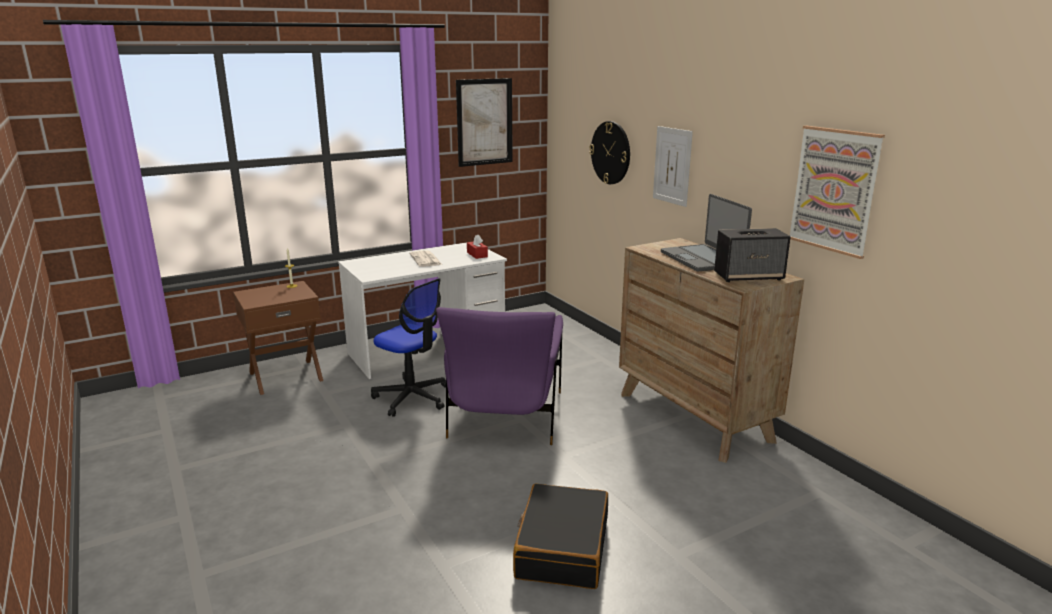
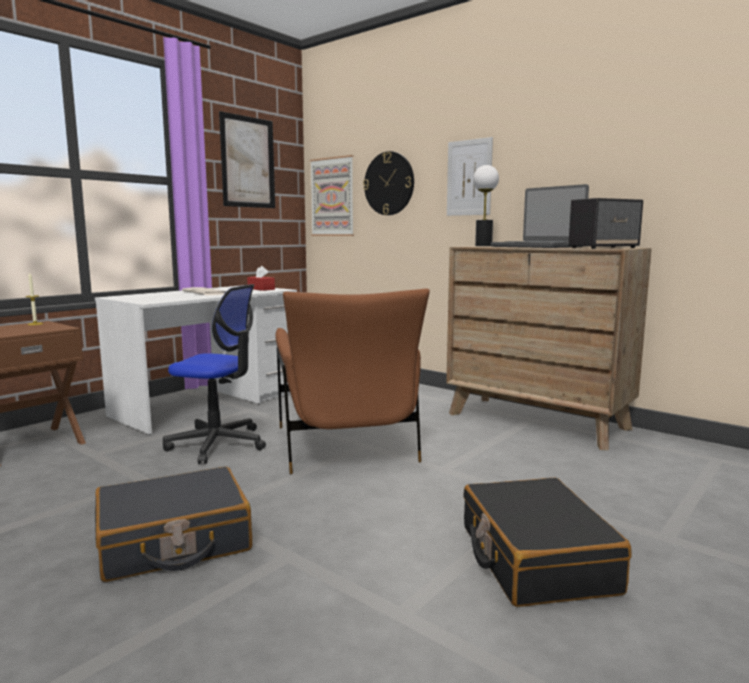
camera: 20 degrees left, 10 degrees down
purple armchair [436,307,563,445] -> brown armchair [275,288,430,474]
picture [790,126,885,259] -> picture moved to [310,155,354,236]
none -> black suitcase [95,467,252,582]
none -> table lamp [473,165,499,246]

